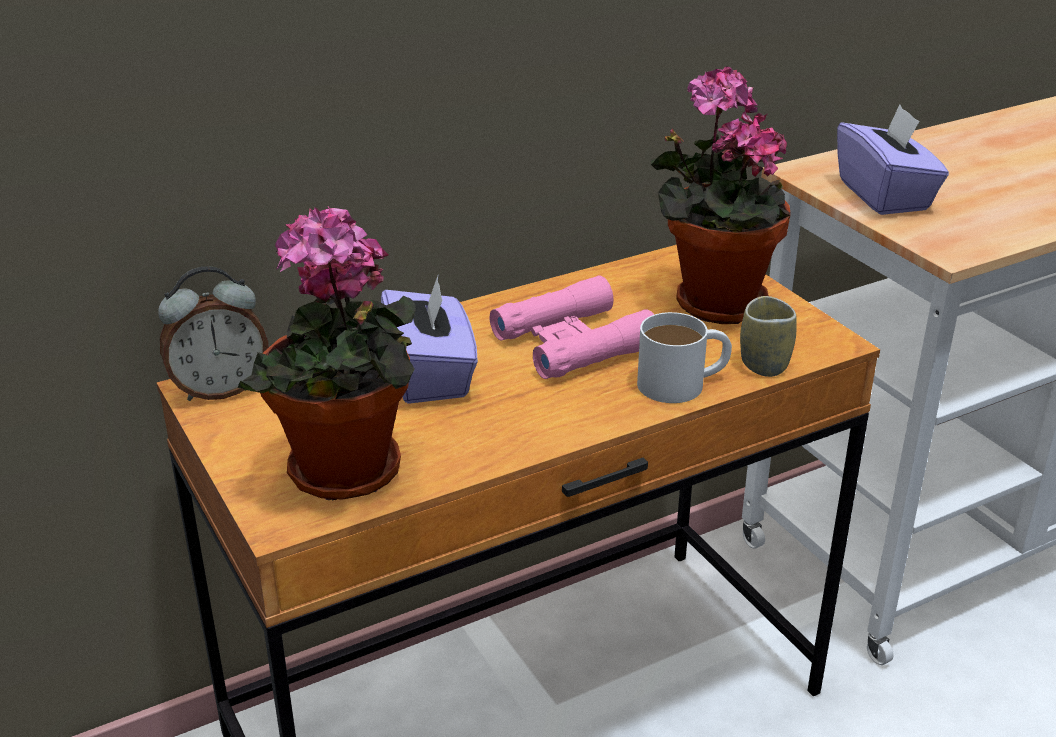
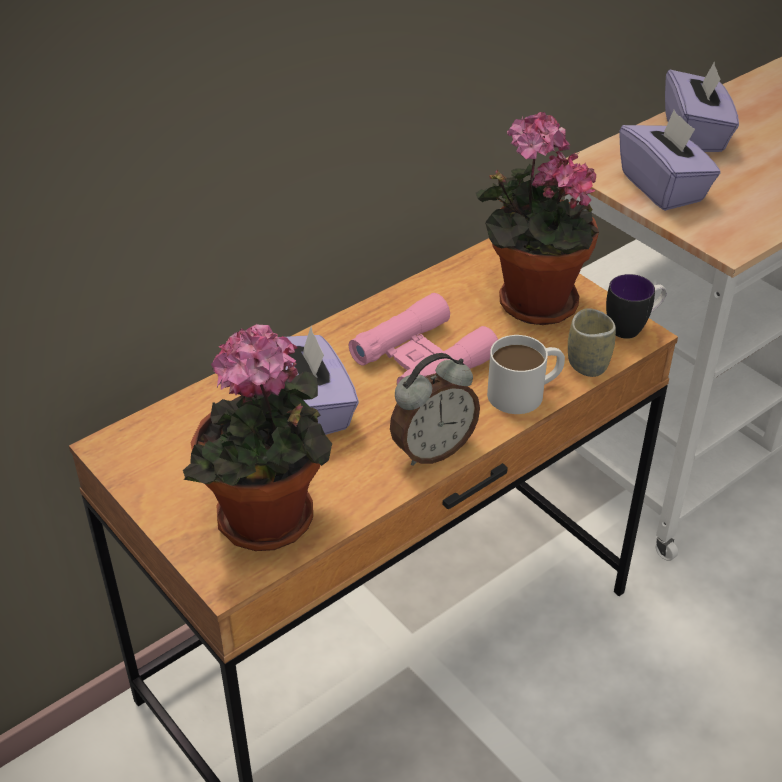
camera: 10 degrees left, 10 degrees up
alarm clock [158,266,269,401] -> alarm clock moved to [390,353,480,466]
none -> mug [606,274,667,339]
none -> purple tissue box [665,61,739,152]

